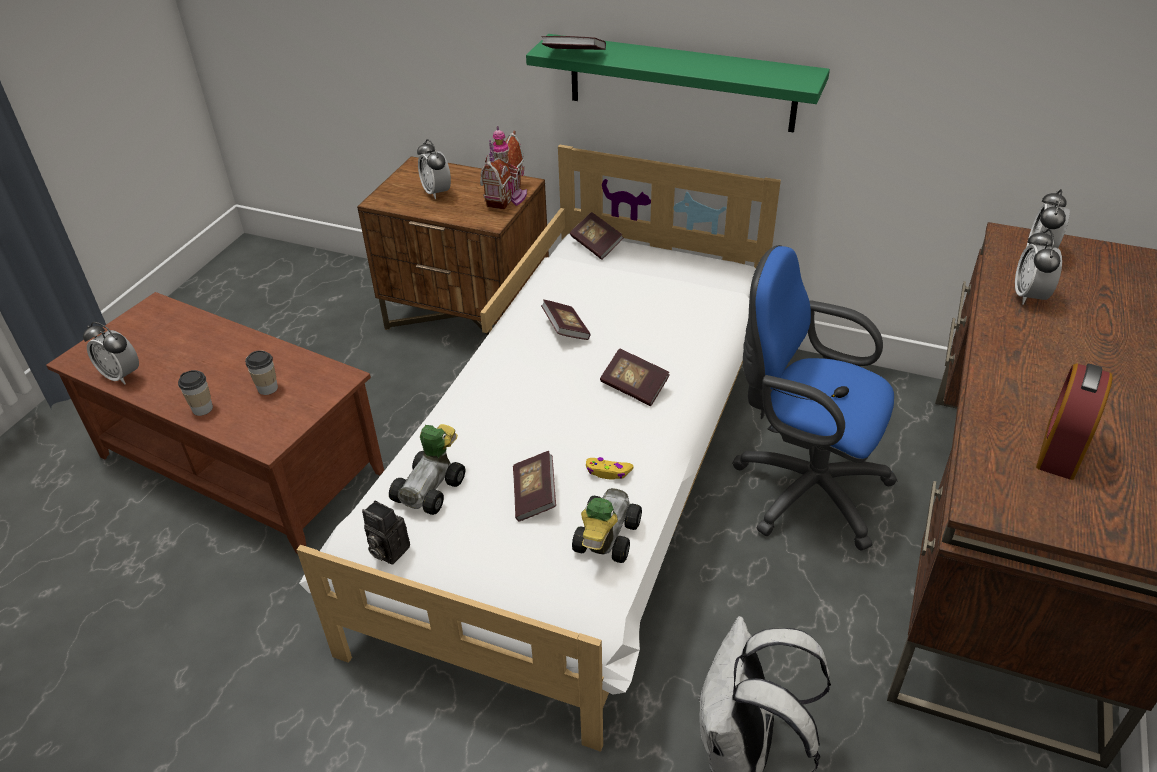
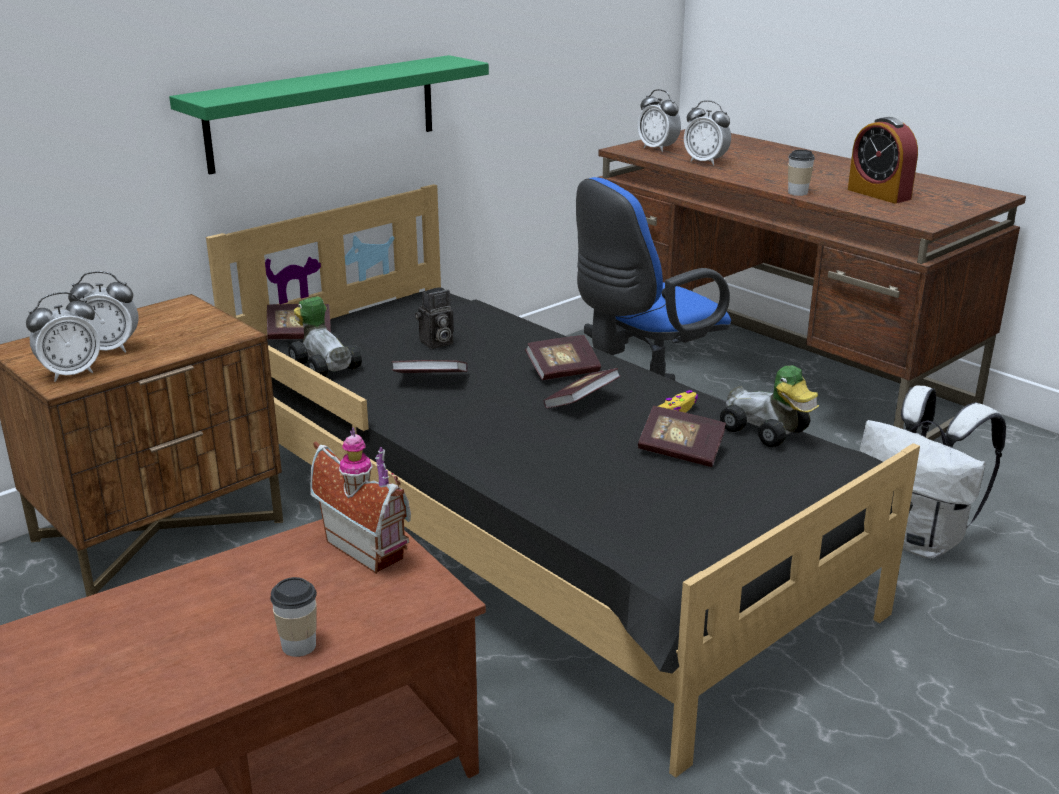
camera: 65 degrees left, 15 degrees down
alarm clock [83,322,139,385] -> alarm clock moved to [26,292,100,382]
cup [245,350,278,395] -> cup moved to [788,150,815,196]
white bed [296,145,781,752] -> black bed [206,184,920,778]
camera [362,500,410,565] -> camera moved to [415,287,454,349]
toy car [389,424,465,515] -> toy car moved to [288,296,362,377]
toy house [480,126,527,210] -> toy house moved to [310,428,411,574]
book [541,36,606,50] -> book moved to [543,368,621,408]

